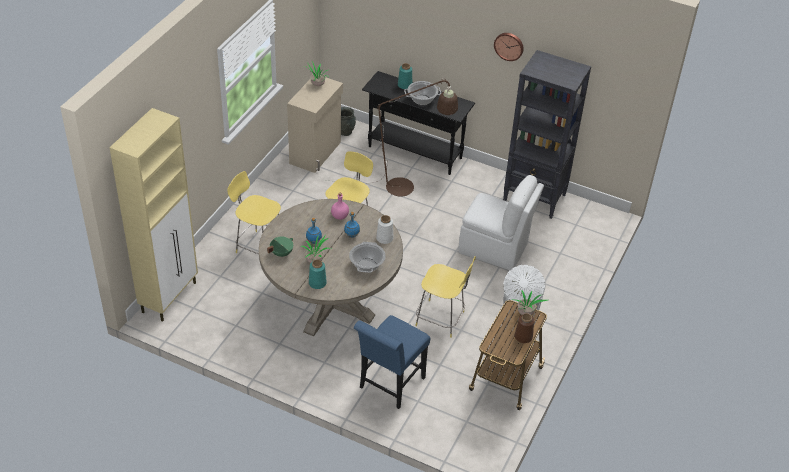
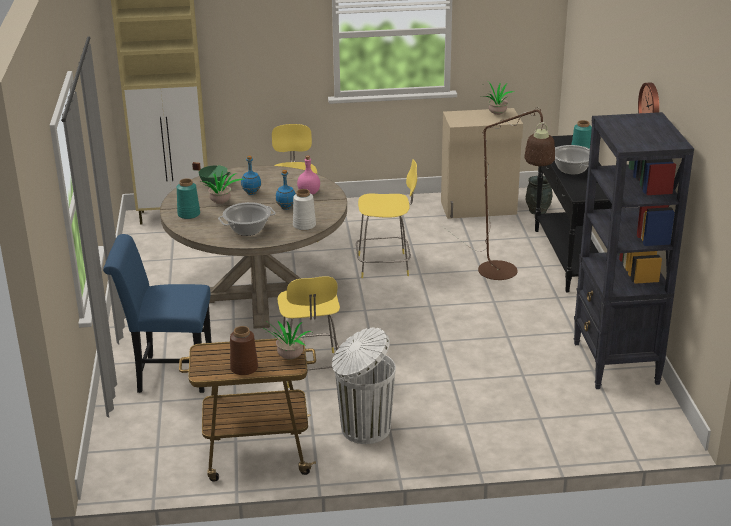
camera: 60 degrees right, 15 degrees down
white chair [459,175,544,270] -> none

